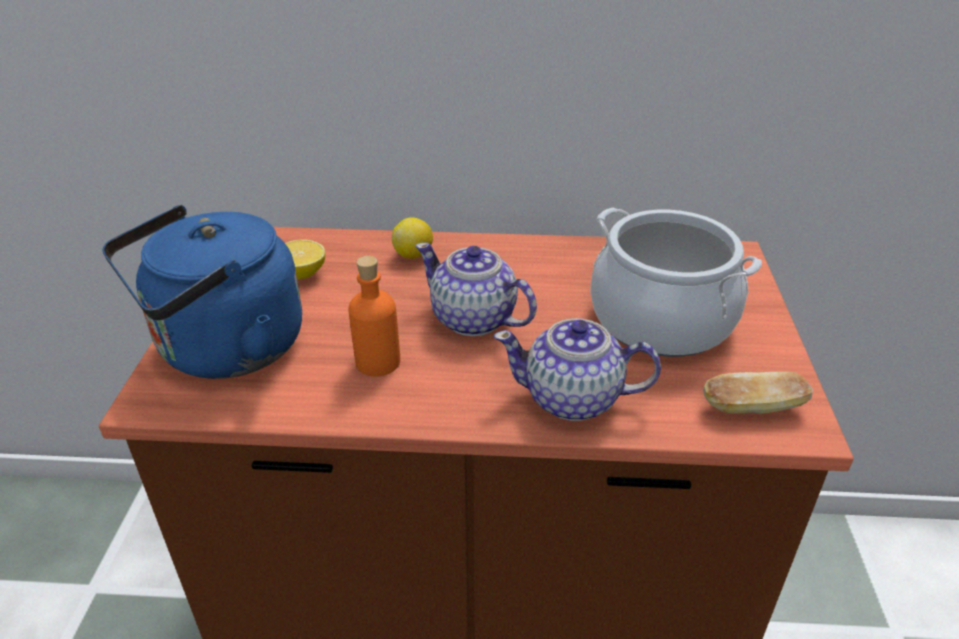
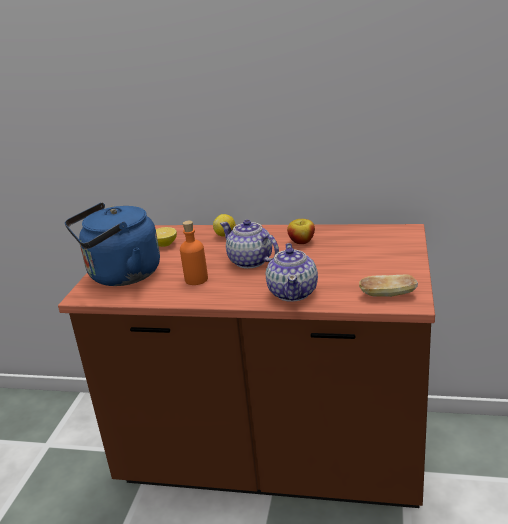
camera: 10 degrees right, 10 degrees down
teapot [494,318,661,421] -> teapot turned 105 degrees counterclockwise [266,243,318,302]
cooking pot [590,207,762,357] -> none
none -> apple [287,219,315,244]

